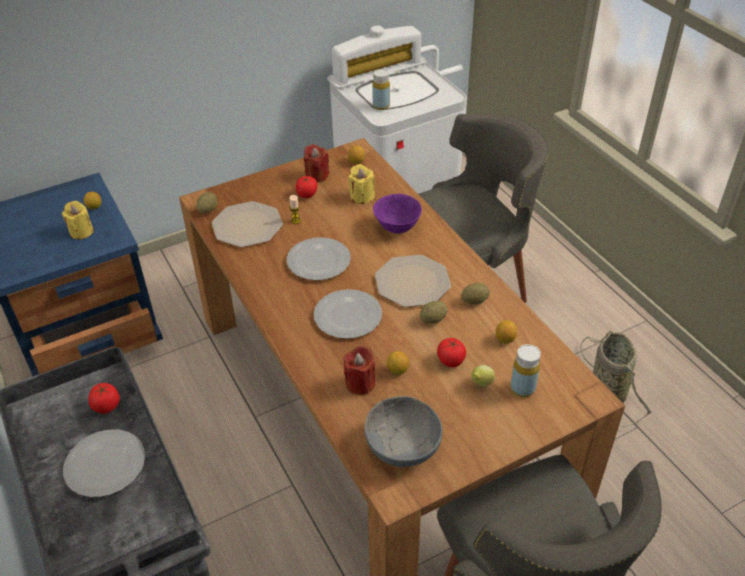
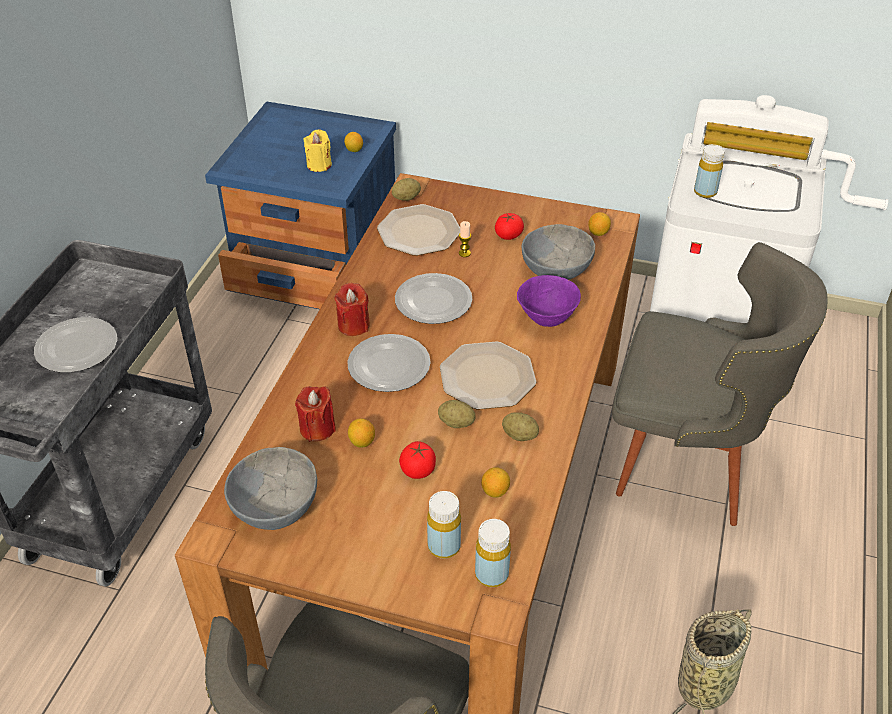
camera: 45 degrees right, 0 degrees up
tomato [88,383,120,414] -> none
red candle [304,144,329,182] -> red candle moved to [334,283,370,336]
yellow candle [348,164,375,204] -> grey bowl [522,224,595,280]
lemon [472,365,495,386] -> none
none -> yellow bottle [475,519,511,587]

